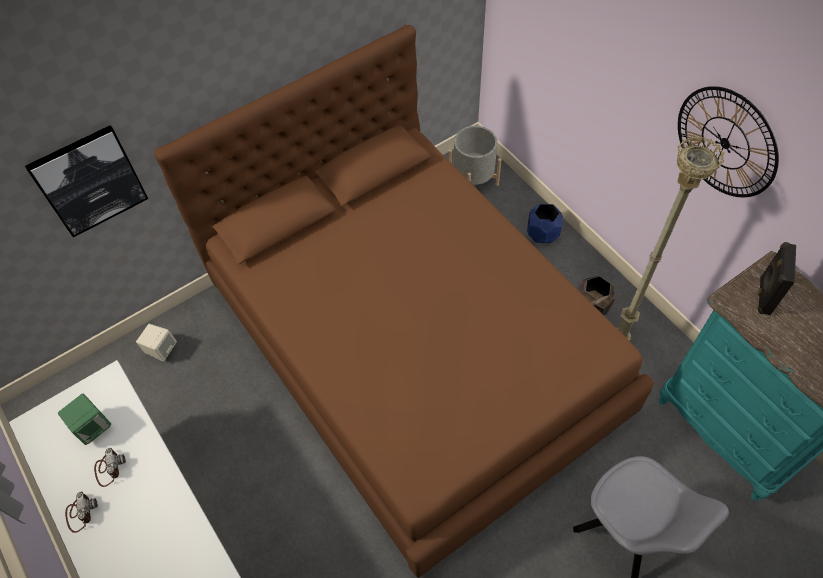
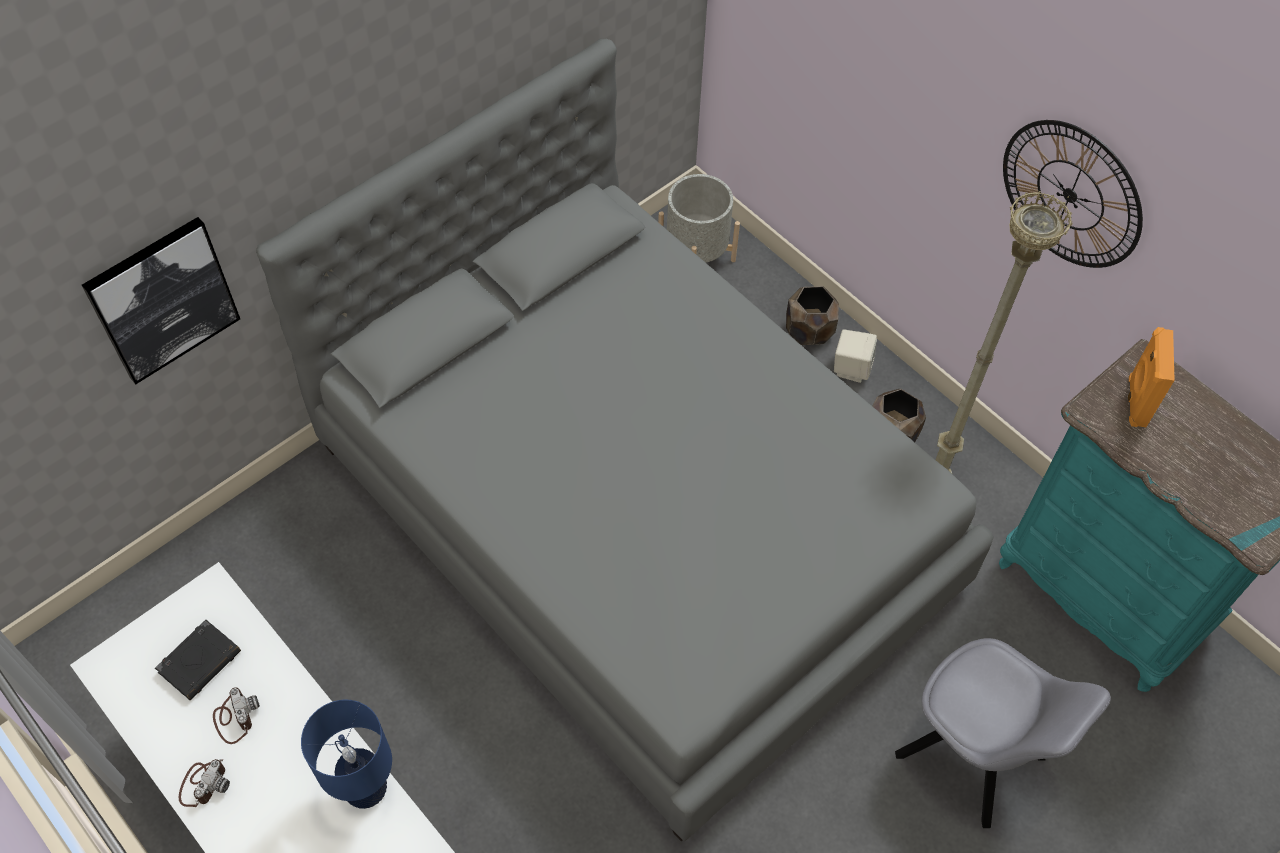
camera: 10 degrees left, 0 degrees up
green speaker [58,394,111,445] -> black book [155,620,241,700]
camera [65,492,98,533] -> camera turned 45 degrees clockwise [179,759,230,807]
beige speaker [136,324,177,362] -> beige speaker moved to [834,329,877,383]
brown bed [154,25,654,578] -> grey bed [256,39,994,841]
blue planter [527,204,563,243] -> brown planter [786,286,839,345]
black speaker [758,242,796,315] -> orange speaker [1128,327,1175,427]
none -> blue table lamp [301,700,392,809]

